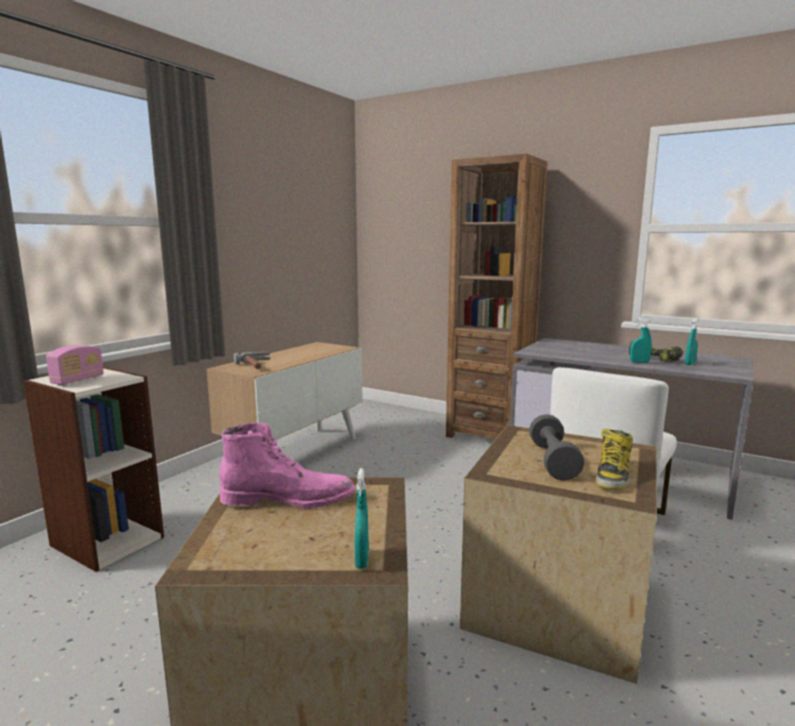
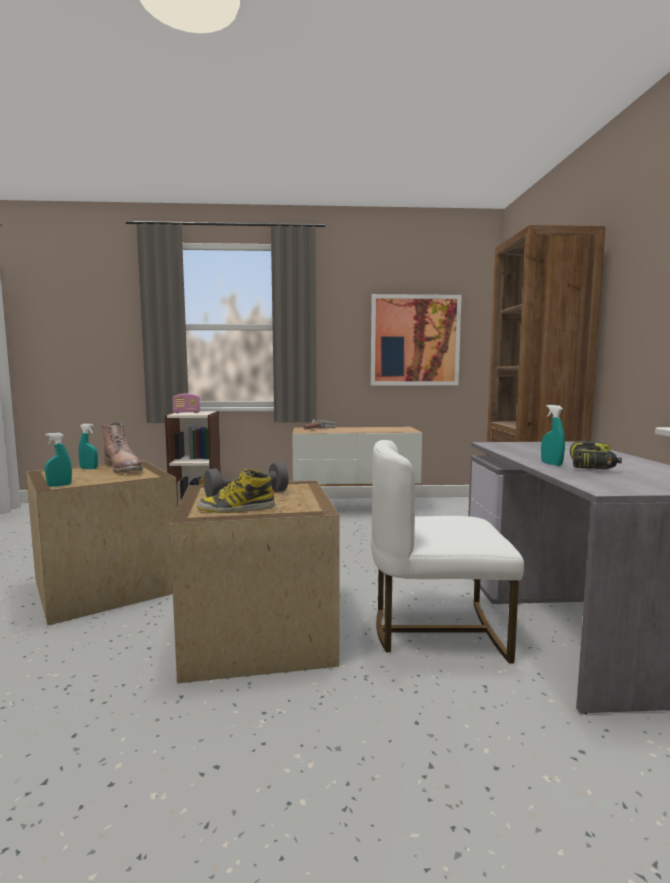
camera: 55 degrees right, 5 degrees down
pink boot [219,423,355,509] -> brown boot [102,422,143,473]
turquoise spray bottle [685,318,699,365] -> turquoise spray bottle moved to [79,424,98,469]
none -> picture [371,294,462,385]

